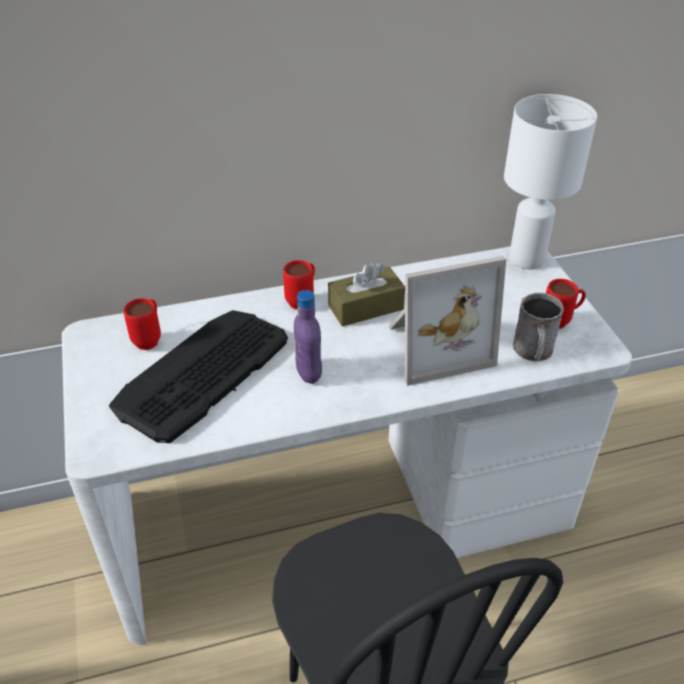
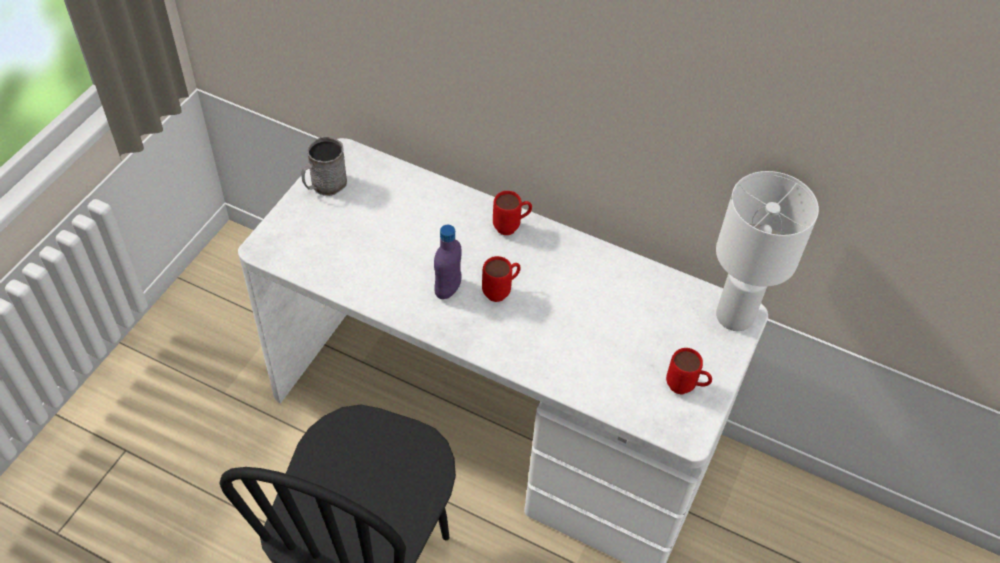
camera: 40 degrees right, 10 degrees up
keyboard [109,310,288,443] -> none
red mug [124,298,161,350] -> red mug moved to [482,256,521,302]
brown tissue box [328,262,405,327] -> none
picture frame [389,256,506,386] -> none
grey mug [513,293,564,361] -> grey mug moved to [301,137,347,196]

